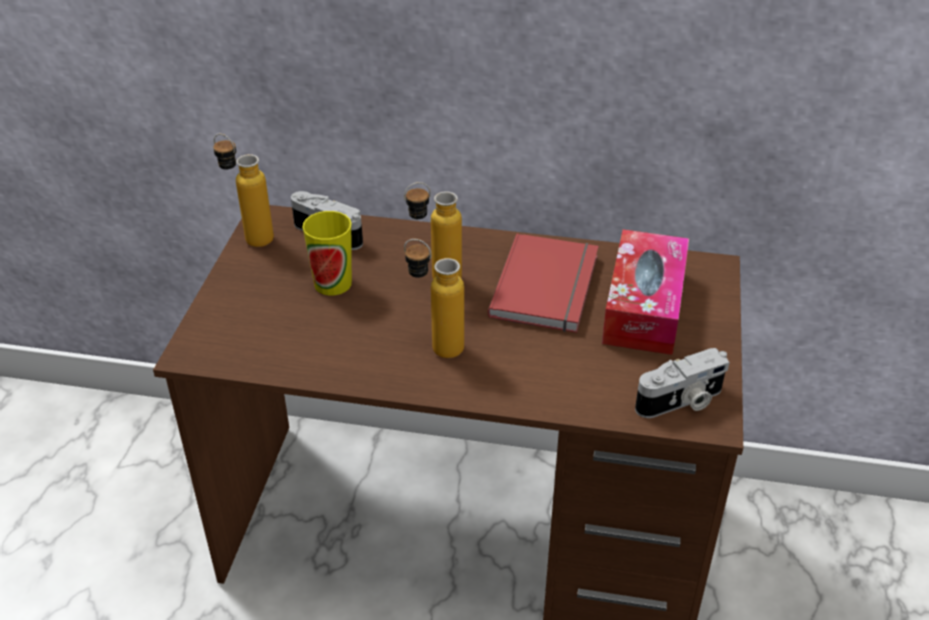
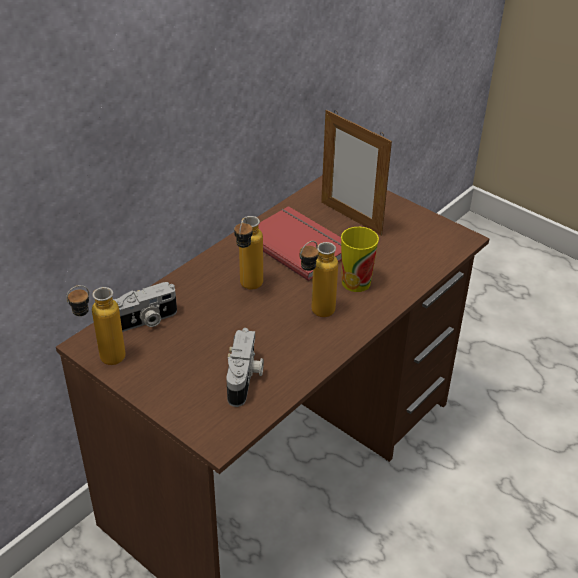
camera: 60 degrees left, 0 degrees up
cup [302,211,352,295] -> cup moved to [341,227,379,292]
tissue box [602,229,689,355] -> picture frame [321,110,392,236]
camera [635,348,730,418] -> camera moved to [226,328,264,407]

